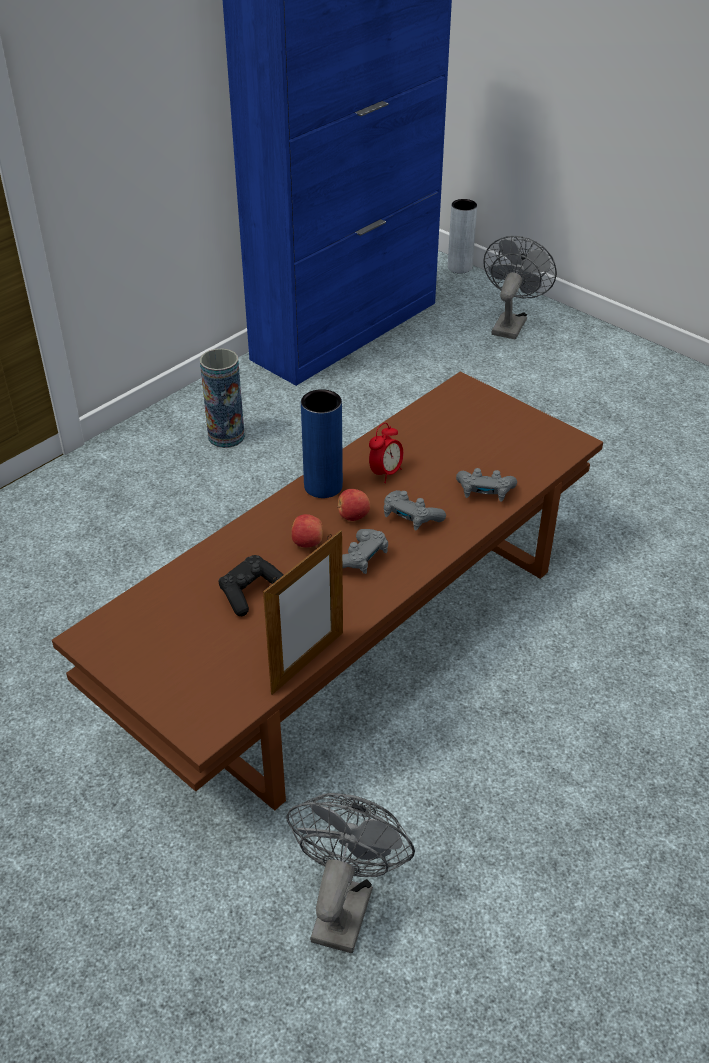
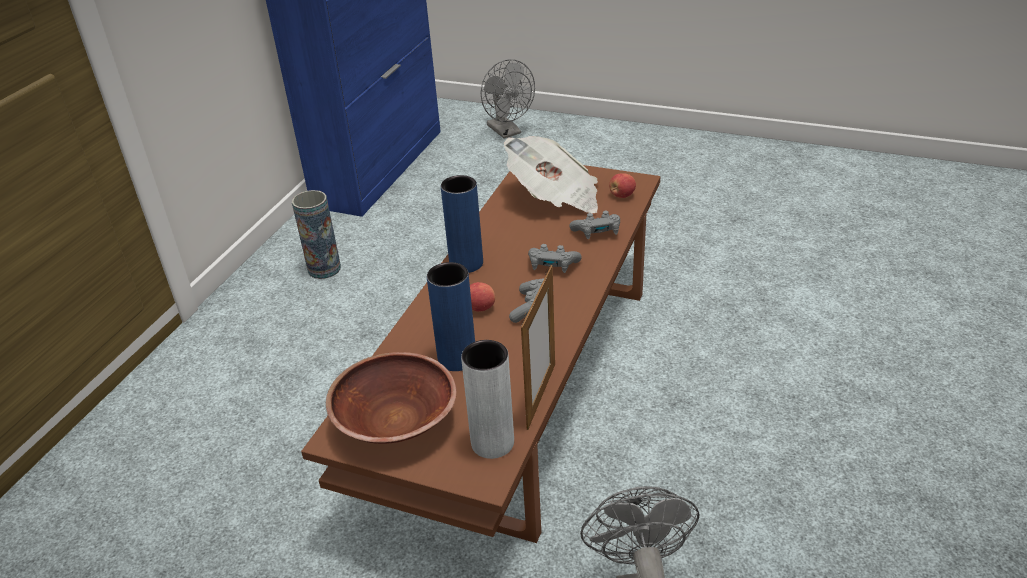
camera: 20 degrees left, 5 degrees down
black game controller [218,555,283,616] -> blue vase [427,262,475,371]
apple [337,489,370,521] -> apple moved to [609,173,636,198]
alarm clock [369,423,403,483] -> none
grey vase [448,199,477,273] -> grey vase moved to [461,340,514,459]
grey fan [483,236,557,339] -> grey fan turned 150 degrees clockwise [480,59,535,139]
none -> brown bowl [326,352,457,444]
none -> newspaper [504,136,598,213]

